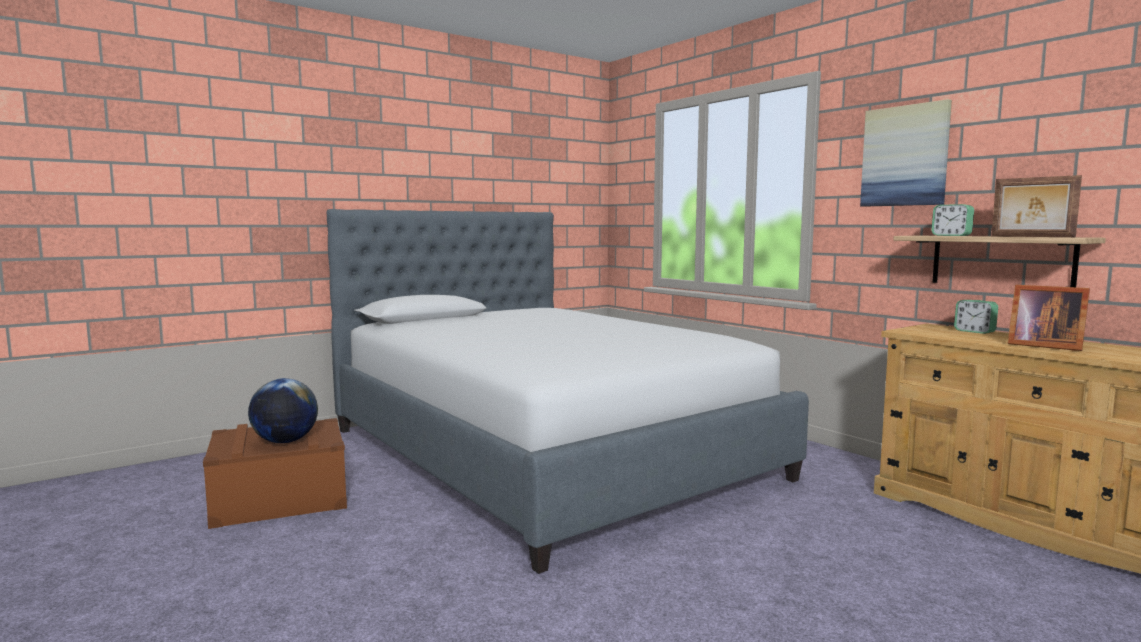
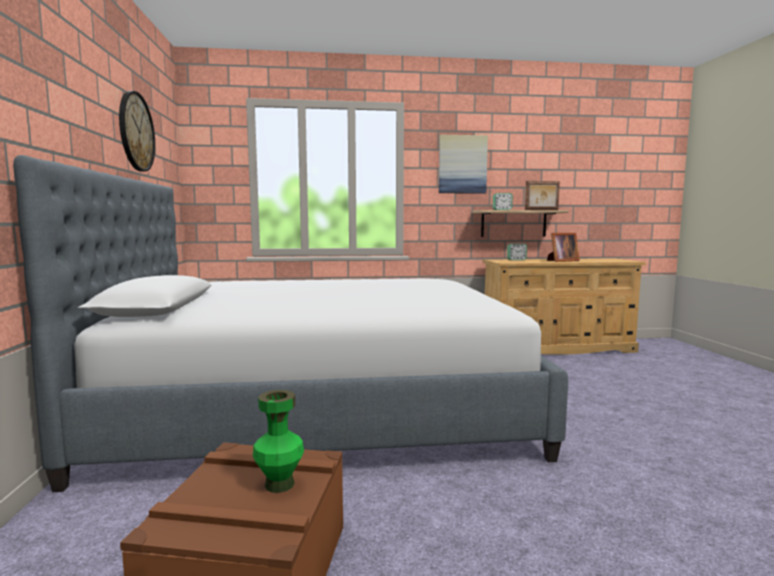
camera: 60 degrees left, 0 degrees up
globe [248,378,318,443] -> green vase [253,390,304,493]
none -> wall clock [119,91,155,172]

